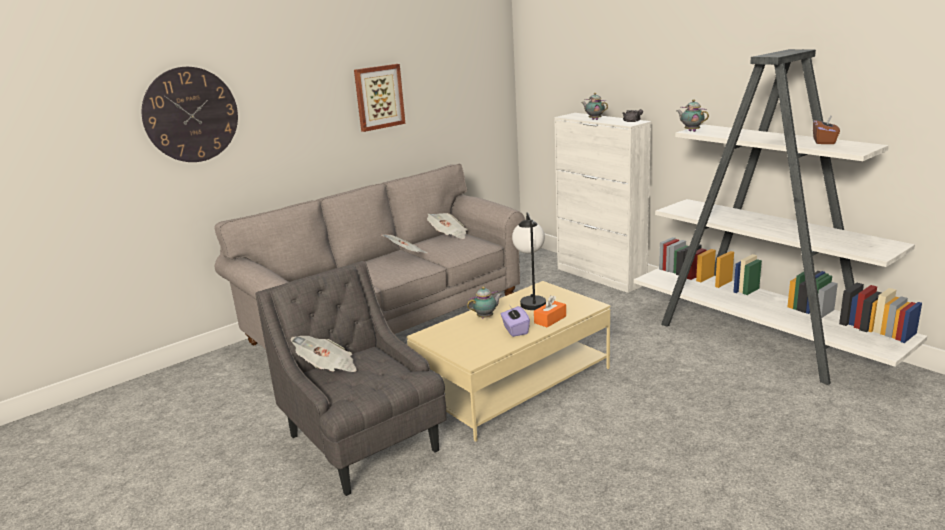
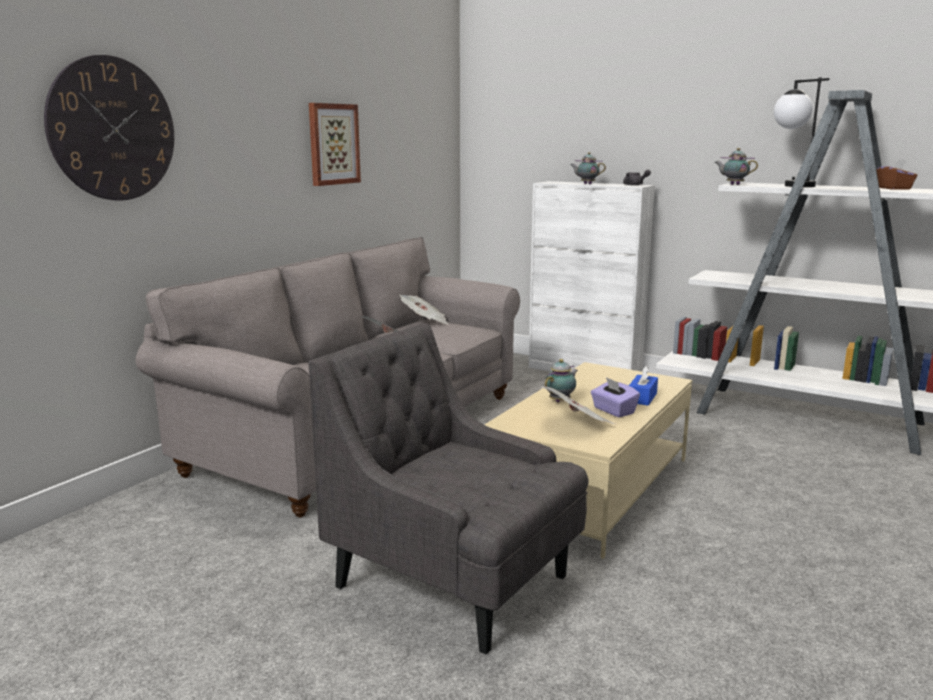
camera: 20 degrees left, 5 degrees down
newspaper [291,336,357,372] -> newspaper moved to [540,386,615,424]
table lamp [512,212,546,310] -> table lamp moved to [774,77,829,187]
orange tissue box [534,295,566,328] -> blue tissue box [629,365,658,406]

